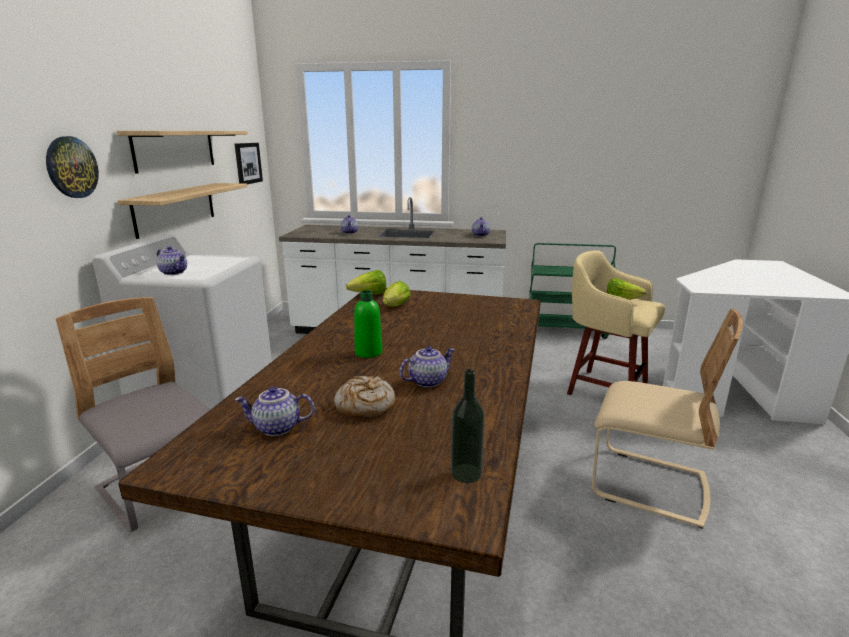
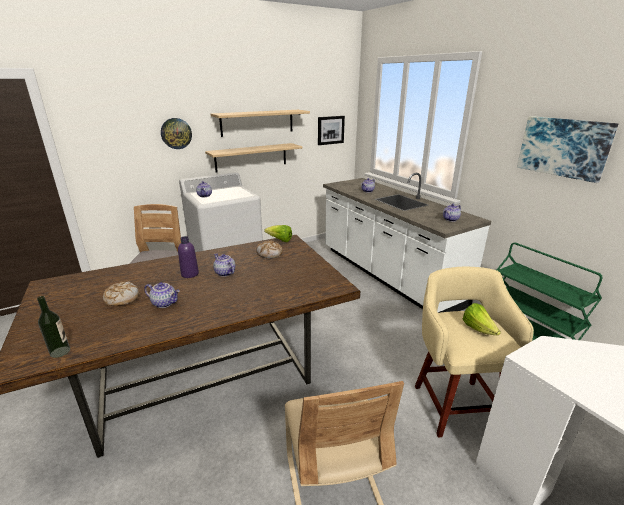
camera: 50 degrees right, 5 degrees up
teapot [235,386,314,436] -> teapot moved to [213,253,235,277]
green bottle [354,290,382,358] -> purple bottle [178,236,199,278]
lettuce [383,281,411,306] -> bread [256,241,283,258]
none -> picture [517,116,618,183]

